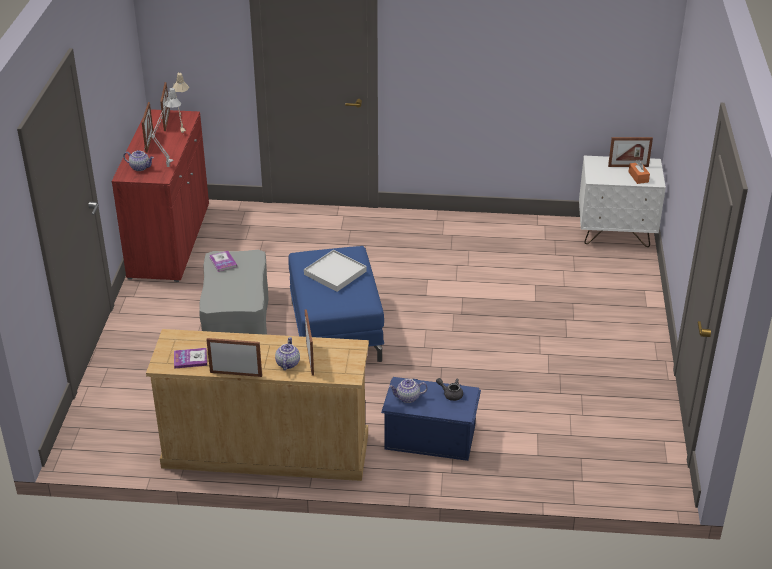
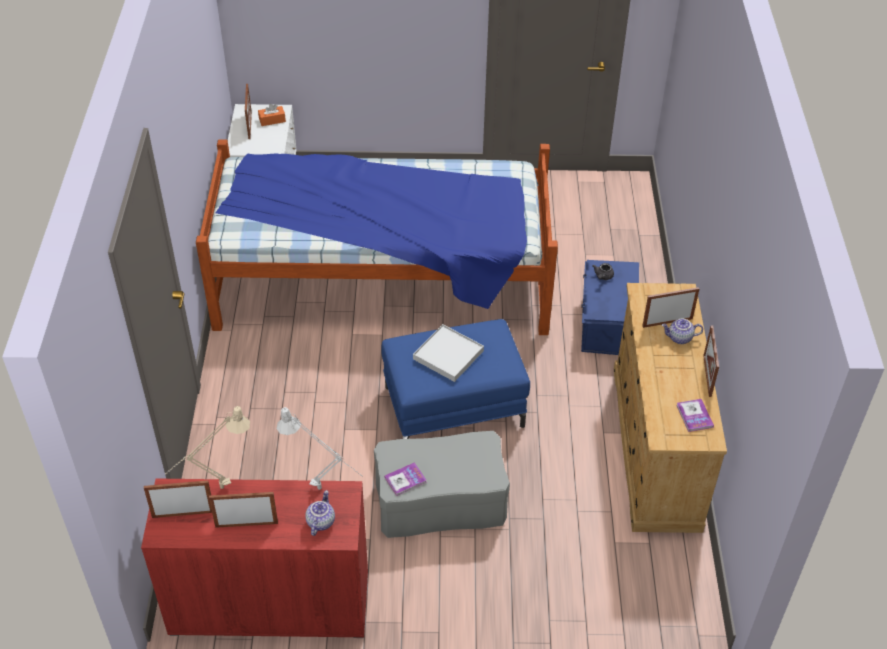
camera: 95 degrees left, 10 degrees up
teapot [389,379,428,403] -> none
none -> bed [196,139,558,335]

